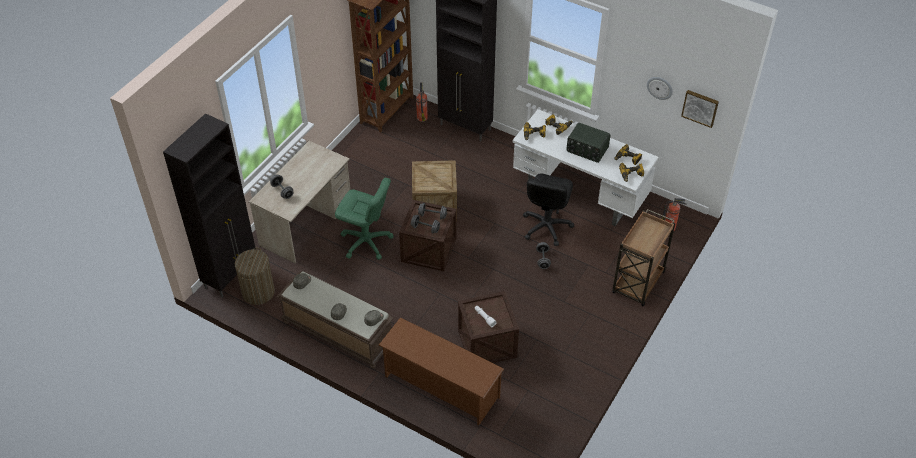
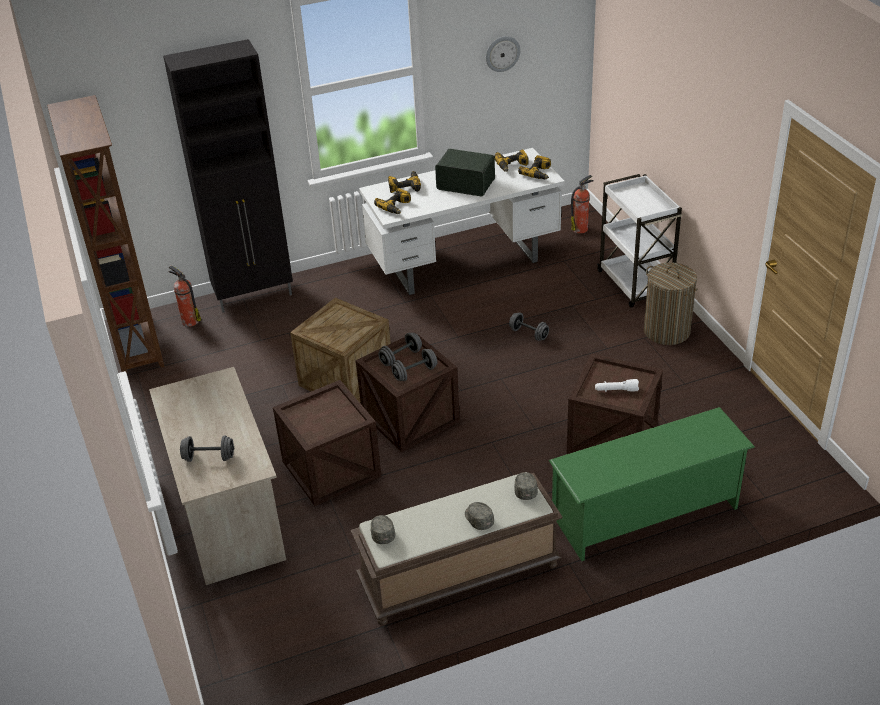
camera: 50 degrees left, 10 degrees down
black cabinet [163,113,255,298] -> none
laundry basket [235,247,275,305] -> laundry basket moved to [644,262,698,345]
green office chair [335,178,394,260] -> crate [273,380,381,506]
brown shoe rack [378,317,504,425] -> green shoe rack [549,407,755,561]
black office chair [523,174,574,246] -> none
radio [566,123,610,163] -> radio turned 135 degrees counterclockwise [435,149,495,196]
brown cart [612,209,675,307] -> white cart [597,174,682,308]
picture [681,90,719,128] -> none

